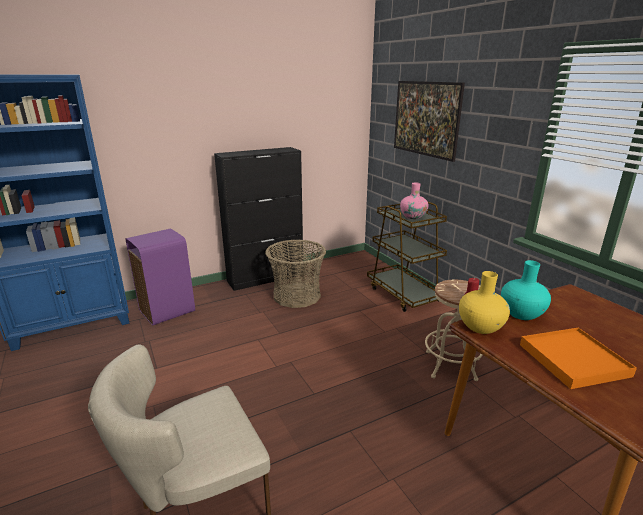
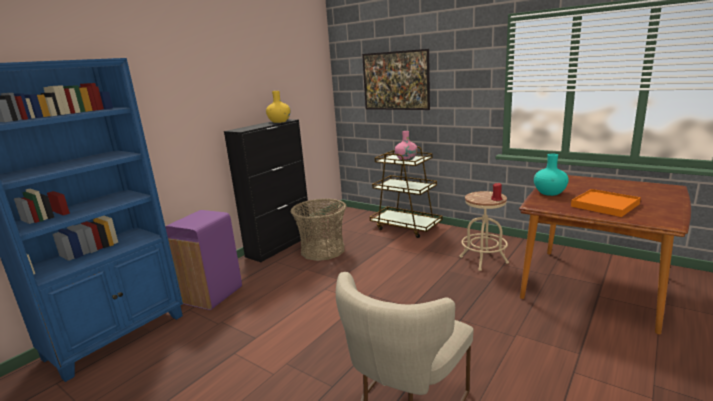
camera: 25 degrees left, 5 degrees down
yellow vase [459,271,510,334] -> yellow vase moved to [266,91,290,123]

